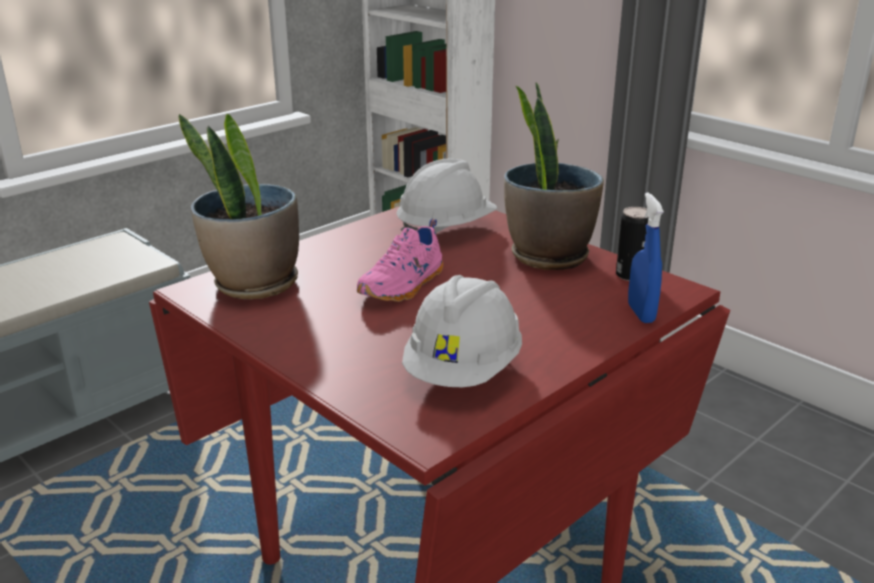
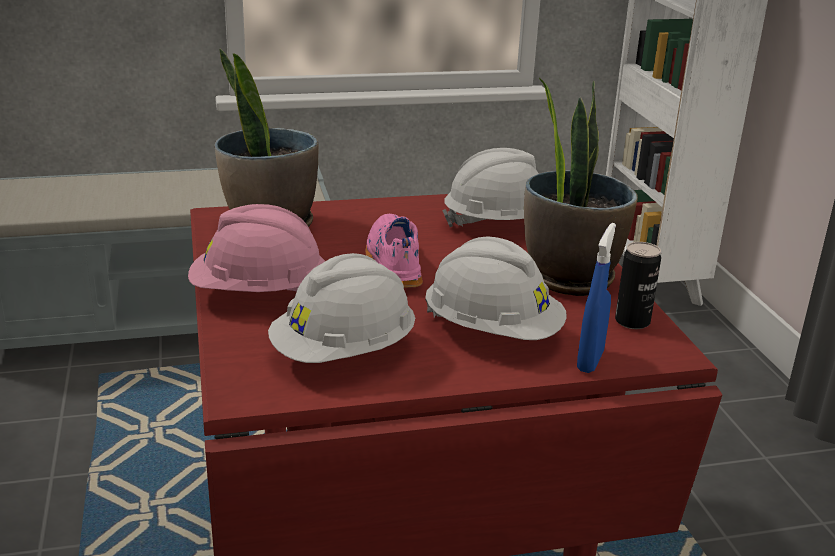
camera: 30 degrees right, 0 degrees up
pink shoe [357,219,443,302] -> pink shoe turned 105 degrees clockwise [366,214,423,288]
none -> pink hard hat [188,204,325,292]
none -> white hard hat [425,237,567,340]

